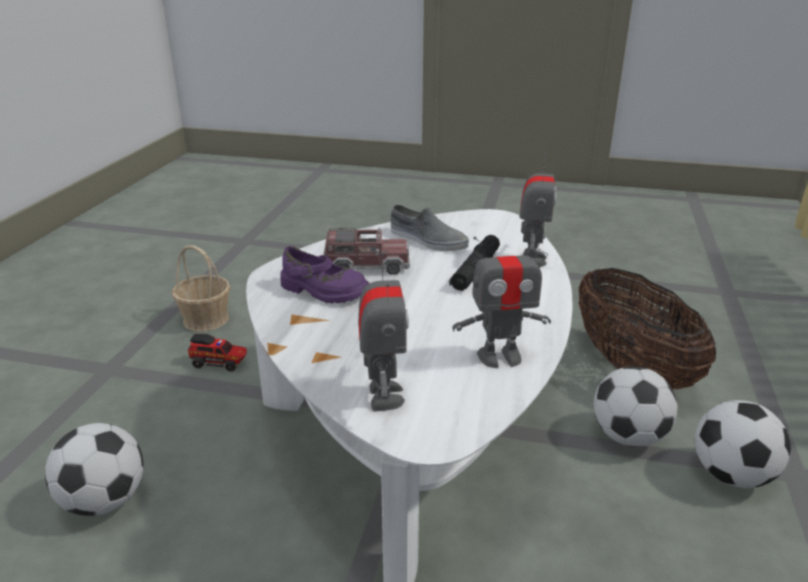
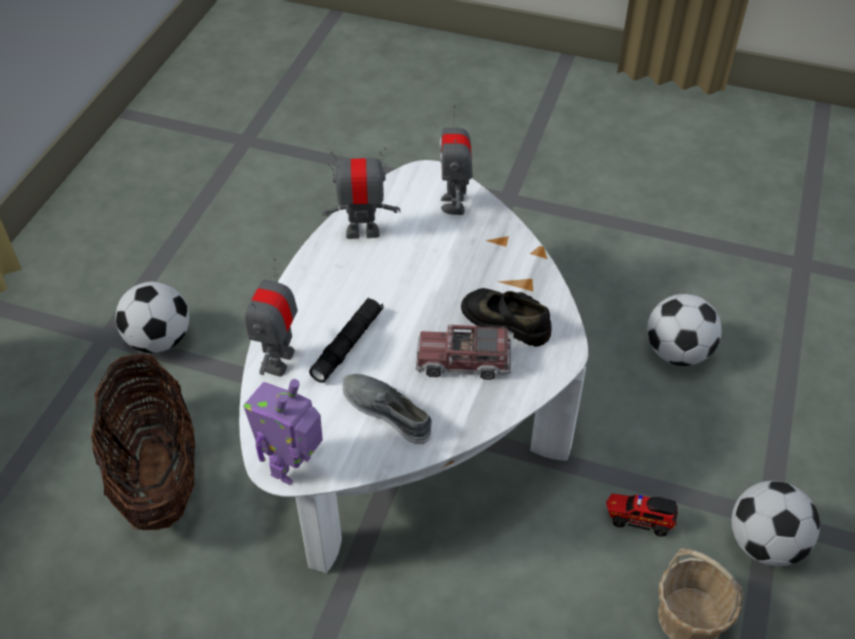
camera: 175 degrees left, 20 degrees up
purple shoe [280,246,369,303] -> black shoe [461,288,552,347]
football [594,366,677,447] -> football moved to [731,481,820,566]
none -> toy robot [243,379,323,485]

